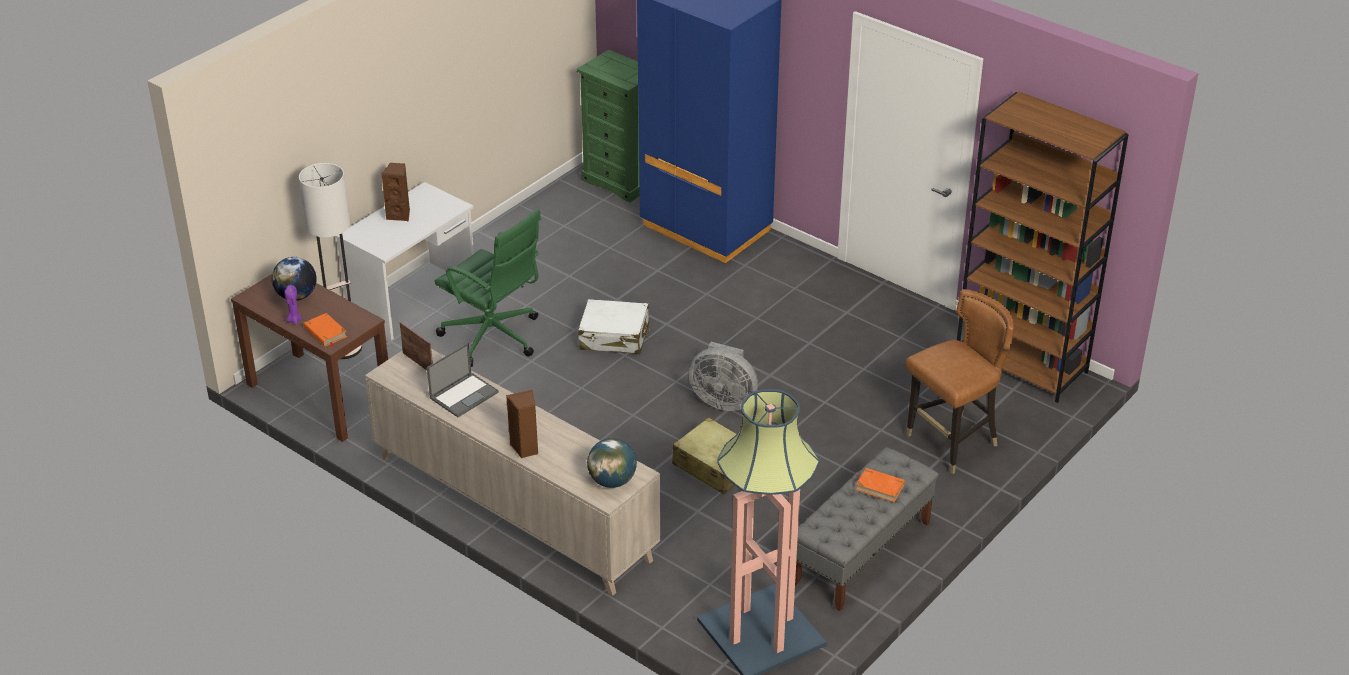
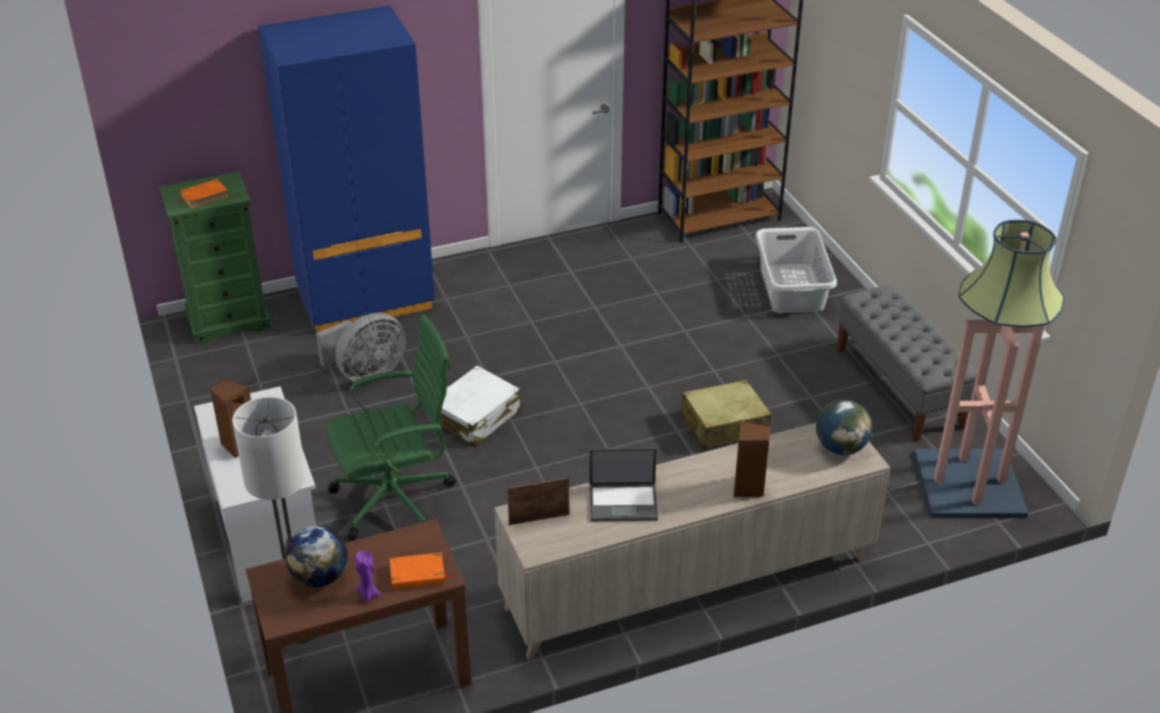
camera: 60 degrees left, 0 degrees up
laptop [427,343,499,417] -> laptop turned 105 degrees clockwise [589,448,658,521]
grey fan [689,342,758,411] -> grey fan moved to [316,313,406,383]
orange book [856,468,905,502] -> orange book moved to [177,179,229,208]
brown chair [906,289,1015,474] -> grey laundry basket [755,227,837,313]

